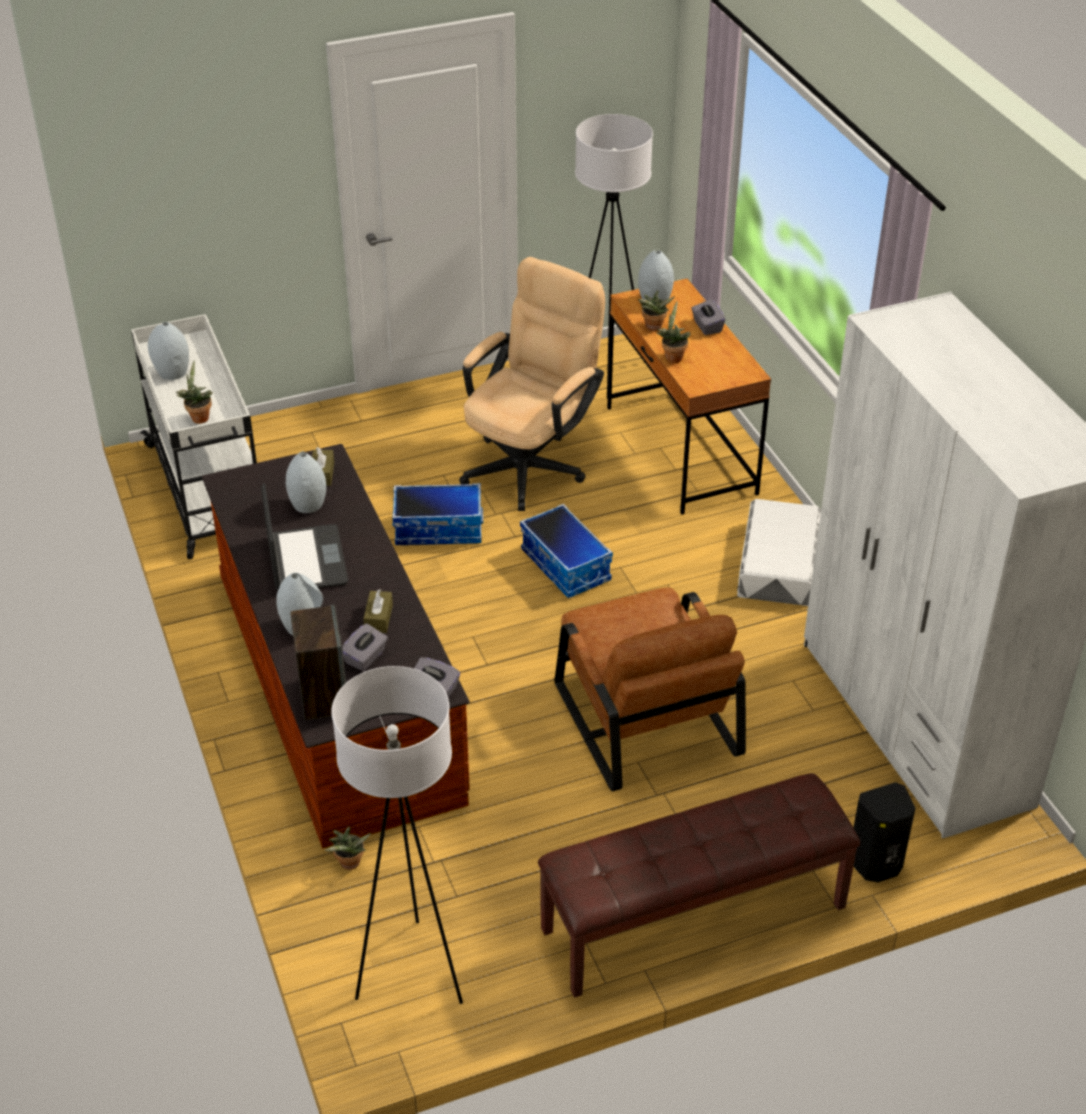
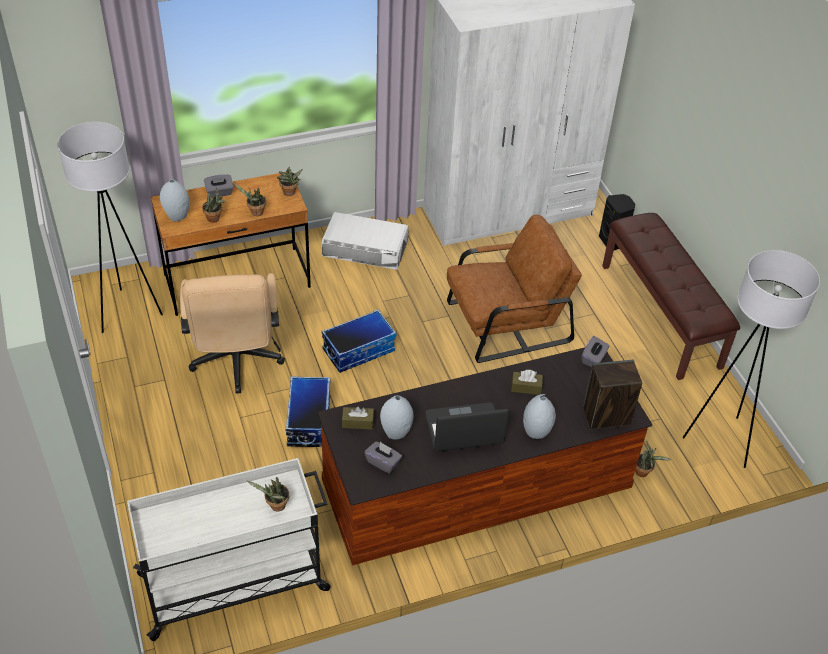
camera: 90 degrees left, 5 degrees up
grey vase [148,322,189,380] -> none
grey tissue box [342,623,388,671] -> grey tissue box moved to [365,441,402,474]
beige office chair [459,257,605,511] -> beige office chair turned 135 degrees counterclockwise [180,273,285,394]
none -> potted plant [277,167,303,196]

